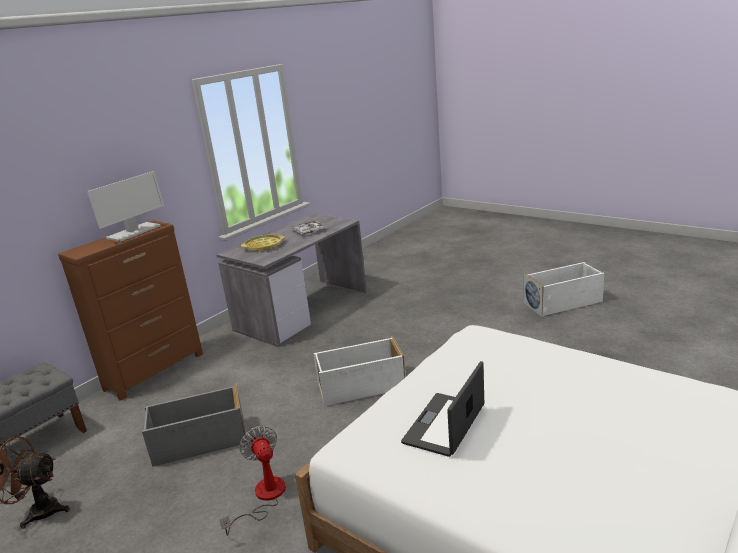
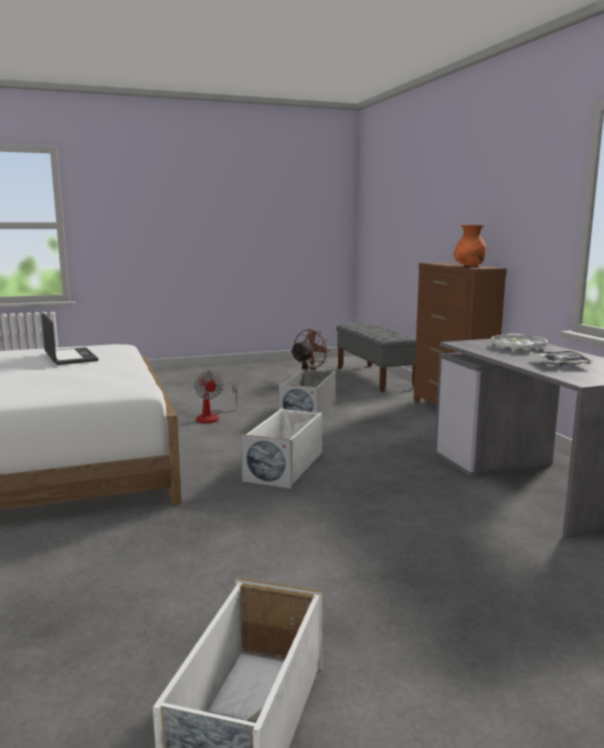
camera: 120 degrees right, 10 degrees down
monitor [87,171,164,242] -> orange vase [453,224,486,266]
fan [220,426,286,536] -> fan turned 60 degrees clockwise [194,371,238,423]
yellow tray [241,235,284,252] -> white tray [491,334,548,351]

